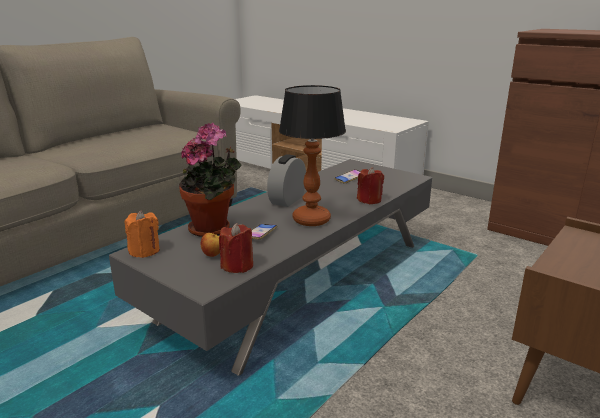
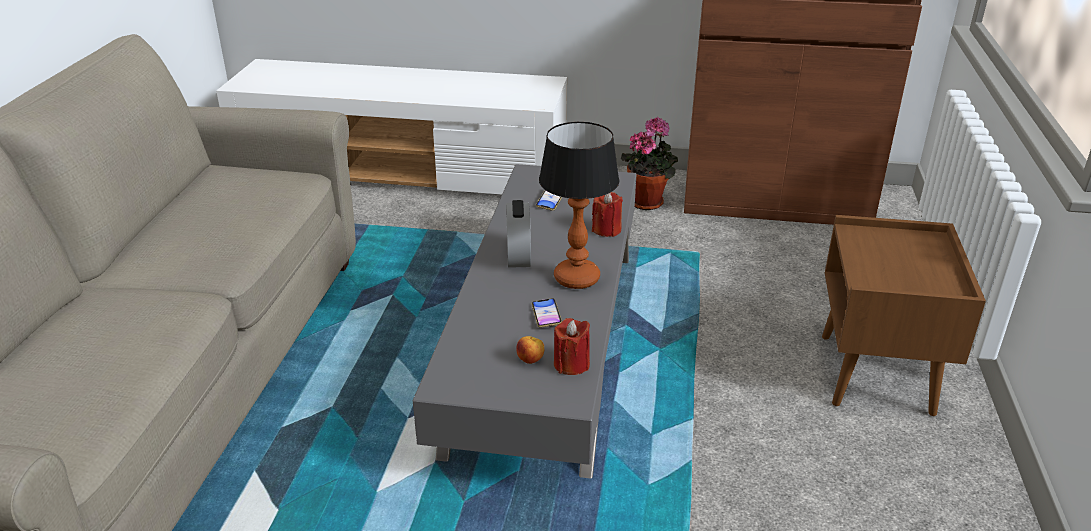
camera: 30 degrees left, 10 degrees up
orange candle [125,210,160,258] -> none
potted plant [179,123,242,237] -> potted plant moved to [621,117,678,210]

